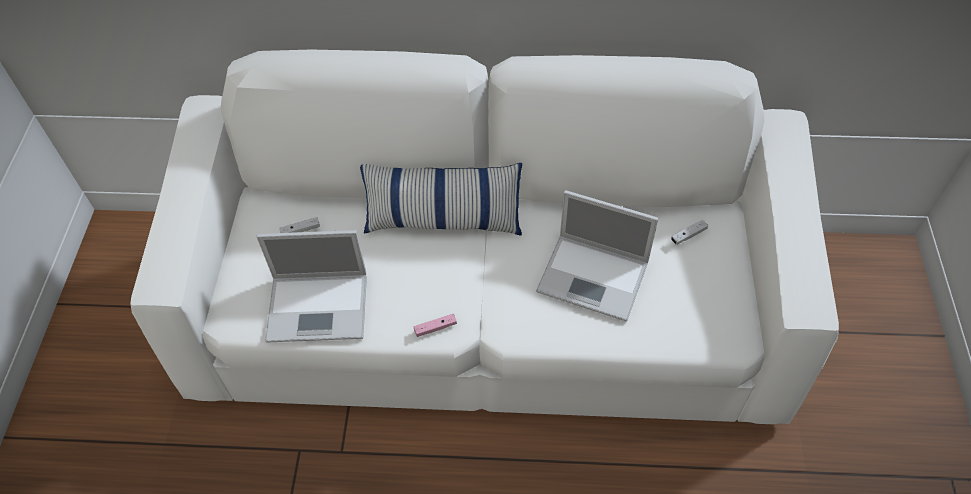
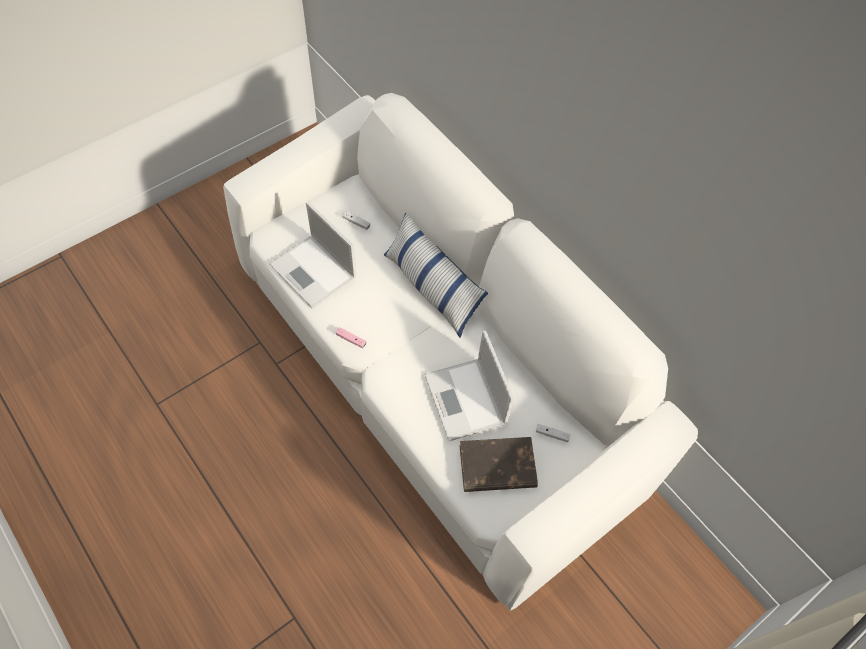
camera: 45 degrees right, 5 degrees up
none -> brown book [459,437,538,492]

